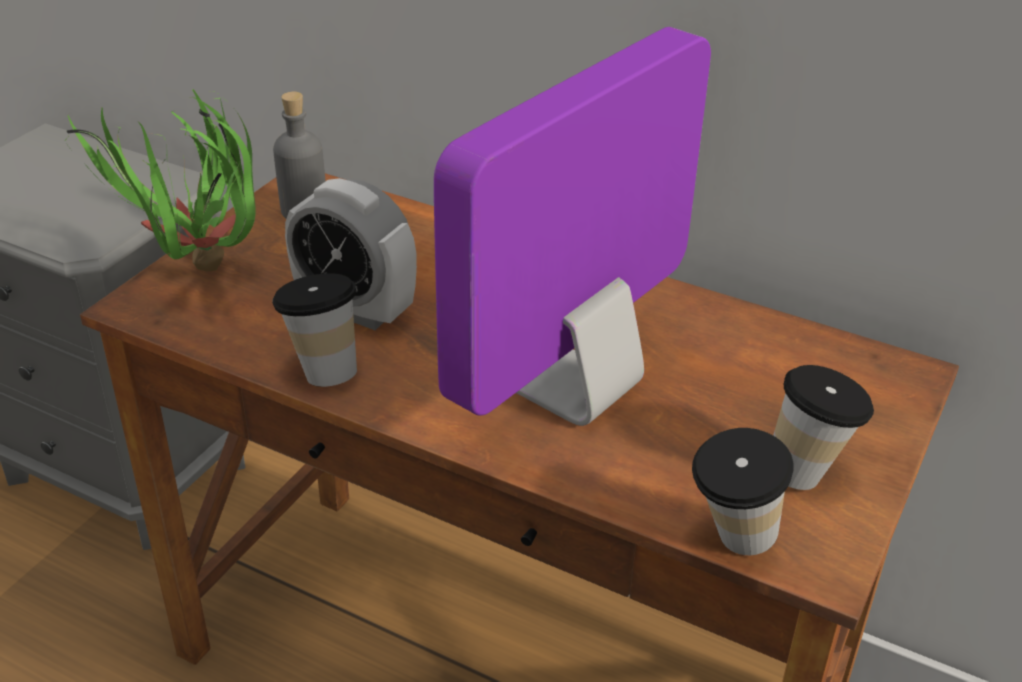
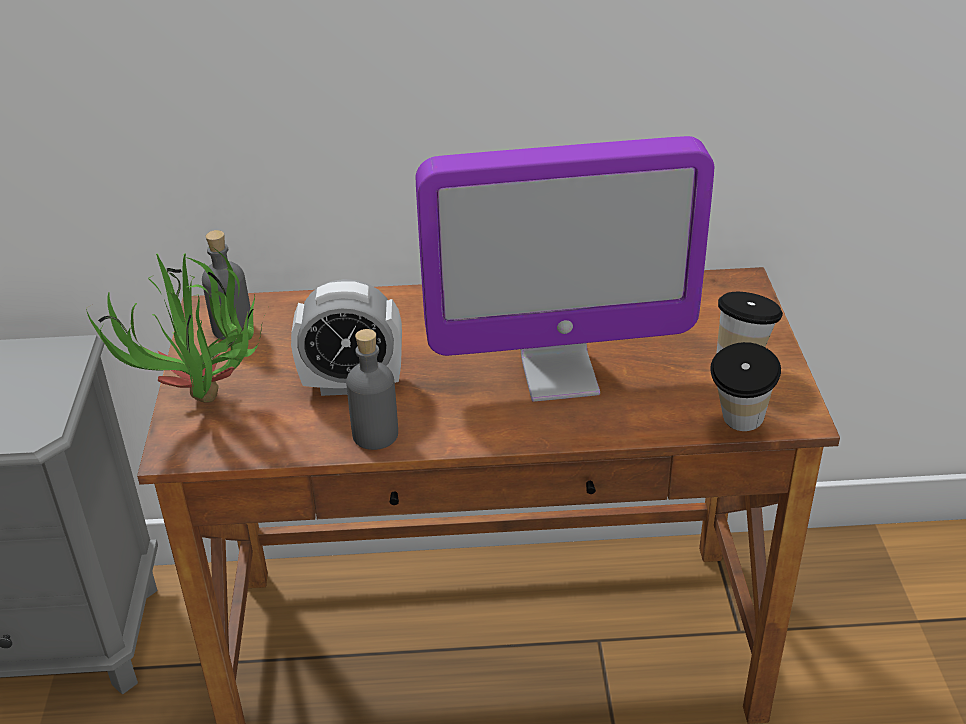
camera: 30 degrees left, 0 degrees up
cup [272,273,357,387] -> grey bottle [346,329,398,450]
monitor [434,27,711,426] -> monitor turned 105 degrees counterclockwise [416,136,714,402]

